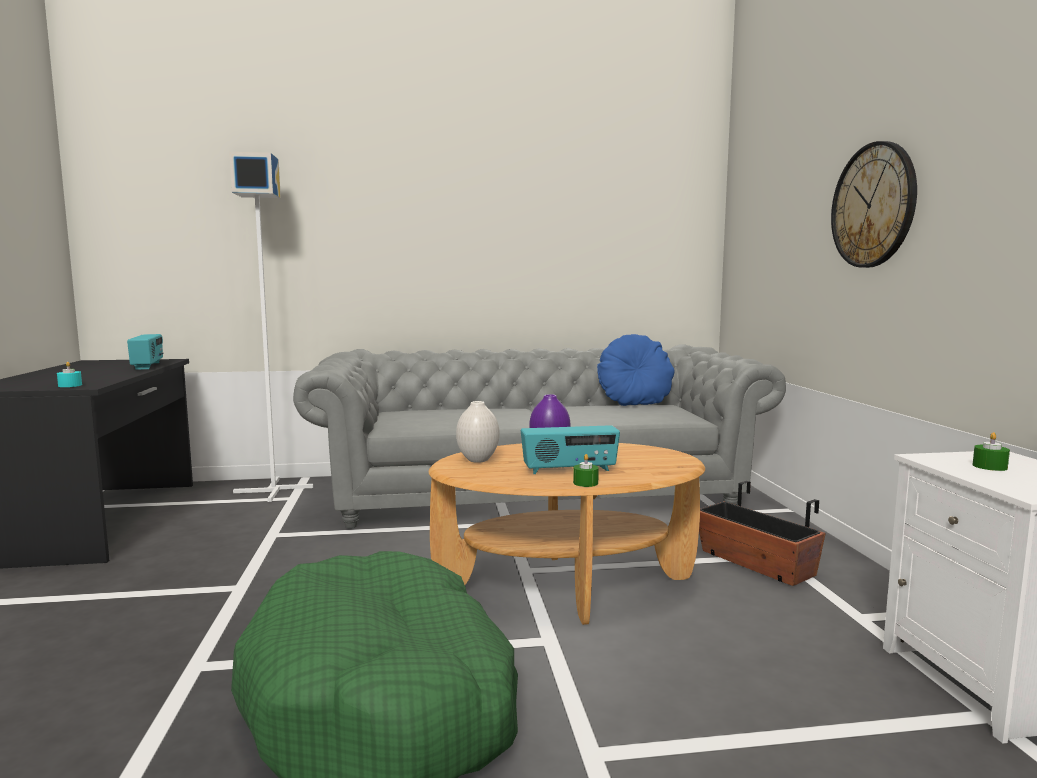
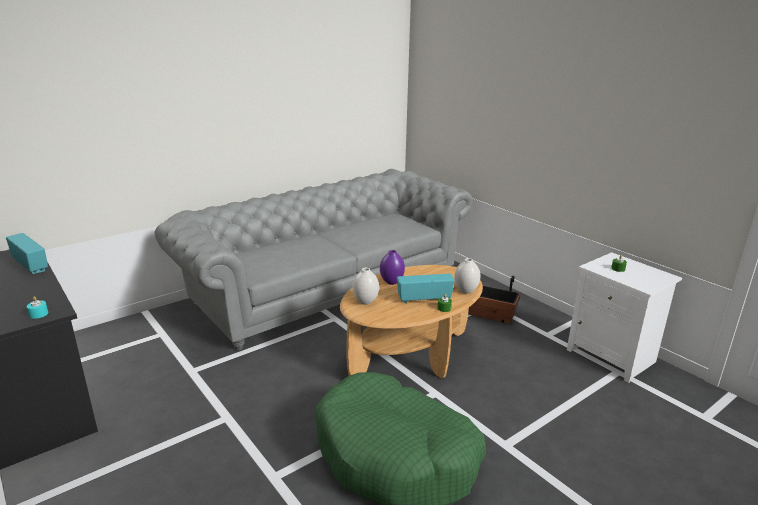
camera: 30 degrees left, 15 degrees up
white floor lamp [229,152,313,502] -> none
radio [521,425,620,474] -> radio turned 150 degrees counterclockwise [397,274,455,303]
blue pillow [597,334,675,406] -> none
wall clock [831,141,917,268] -> none
none -> white vase [454,258,480,294]

